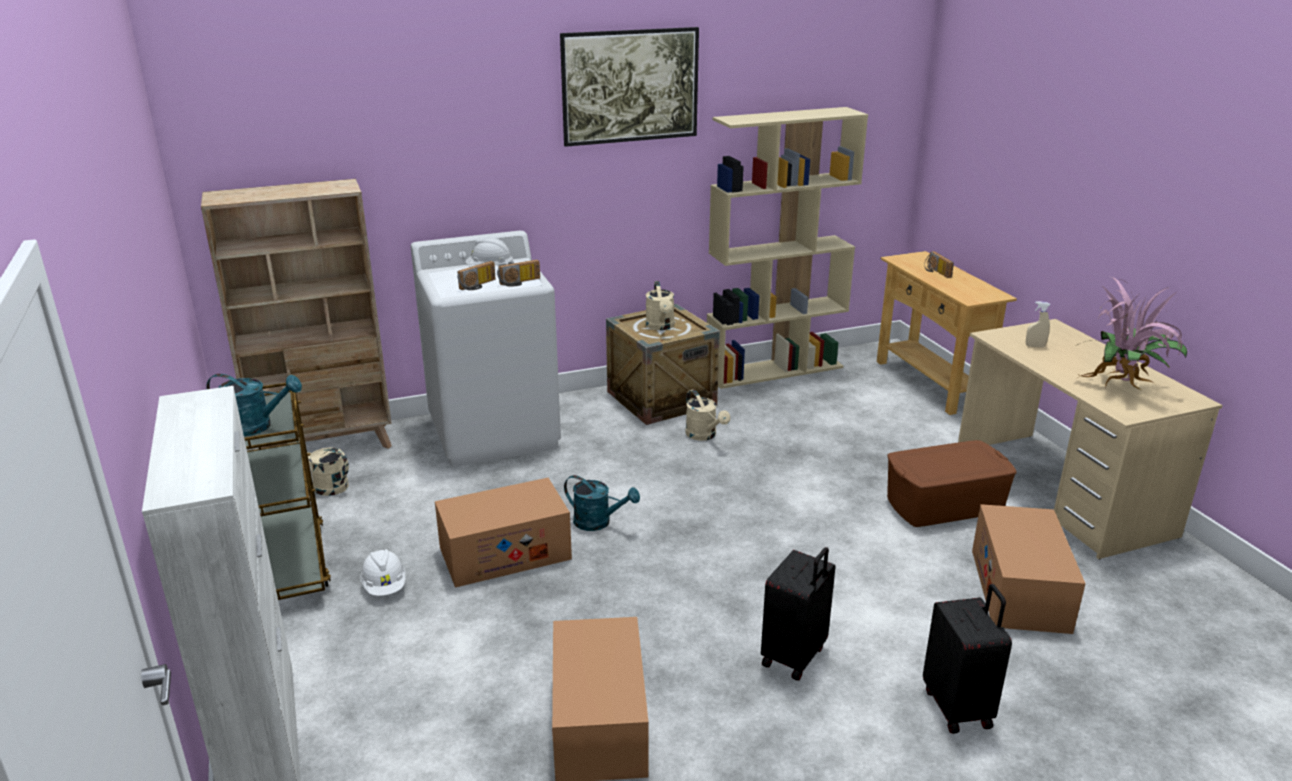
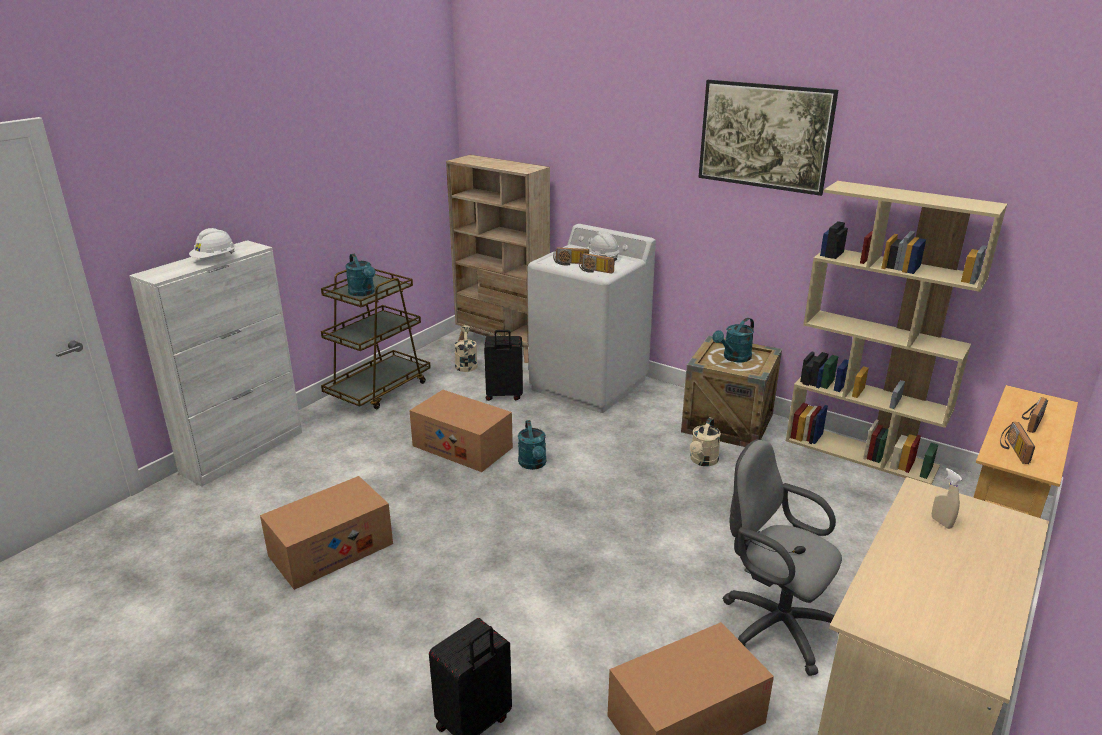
camera: 55 degrees right, 0 degrees up
white hard hat [360,549,406,596] -> white hard hat moved to [189,228,236,258]
beige watering can [646,281,675,330] -> turquoise watering can [712,318,754,362]
black suitcase [761,547,836,681] -> black suitcase moved to [484,330,523,401]
brown storage box [887,440,1017,527] -> grey office chair [723,439,842,676]
potted plant [1074,277,1187,391] -> none
none -> radio [1000,422,1035,464]

